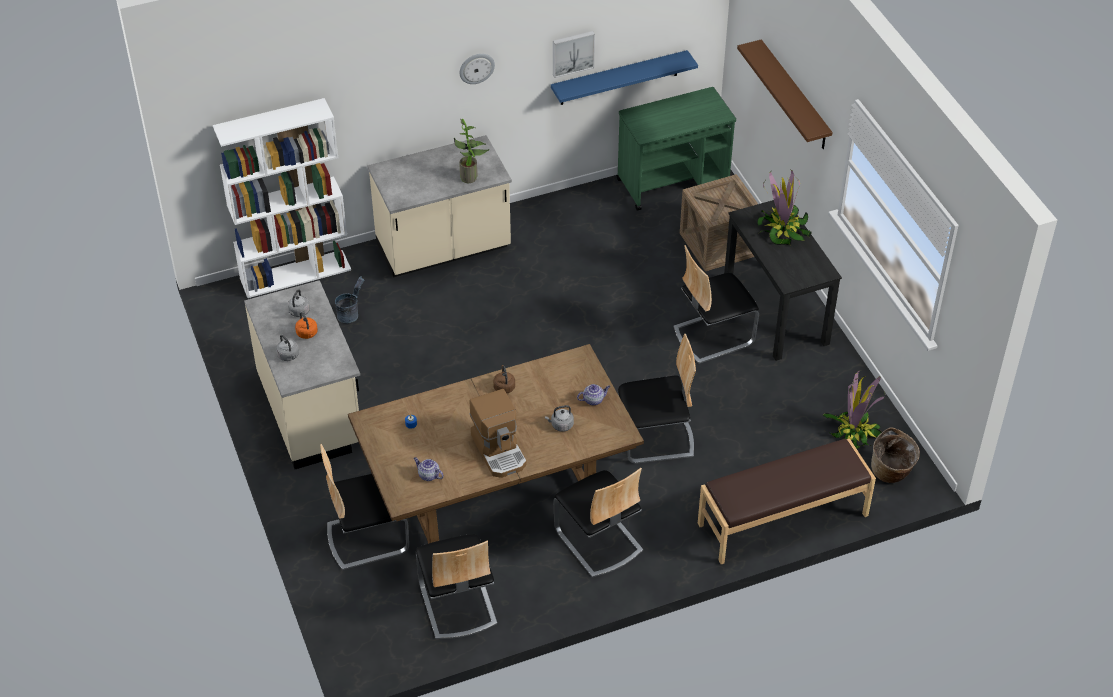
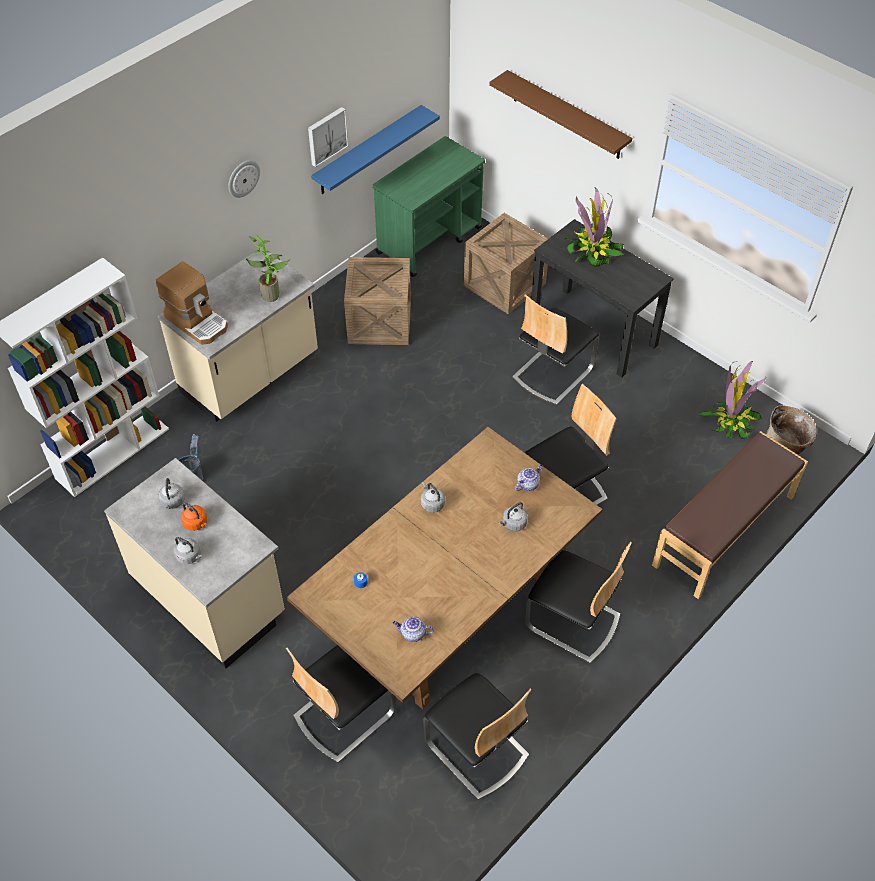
camera: 25 degrees left, 5 degrees up
coffee machine [470,389,527,478] -> coffee machine moved to [155,261,228,345]
brown kettle [493,365,515,393] -> grey kettle [421,482,445,513]
none -> crate [344,257,411,345]

